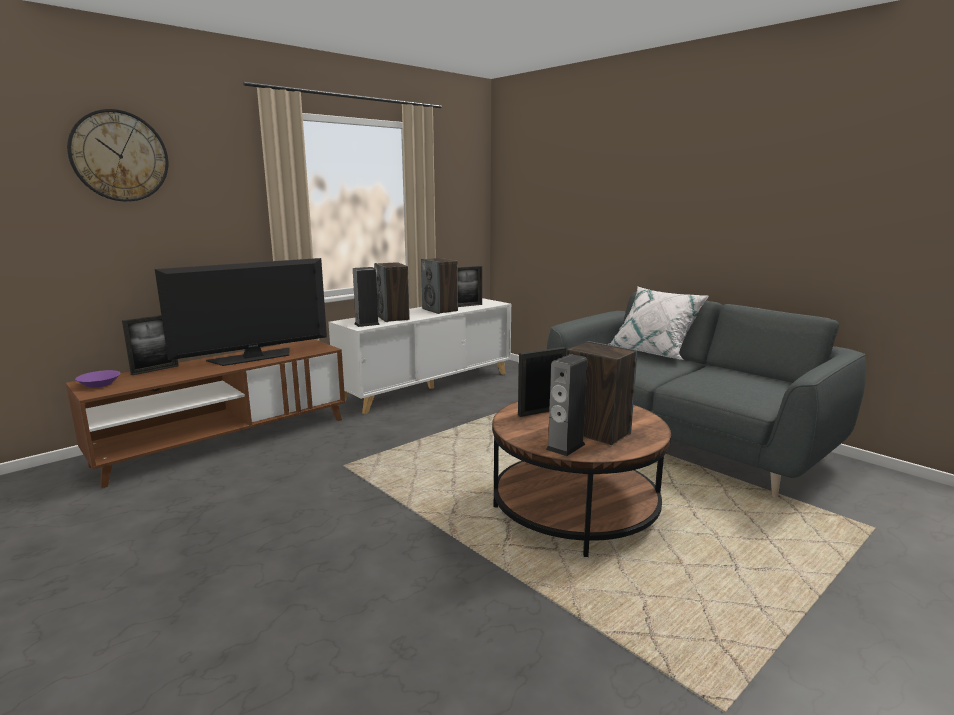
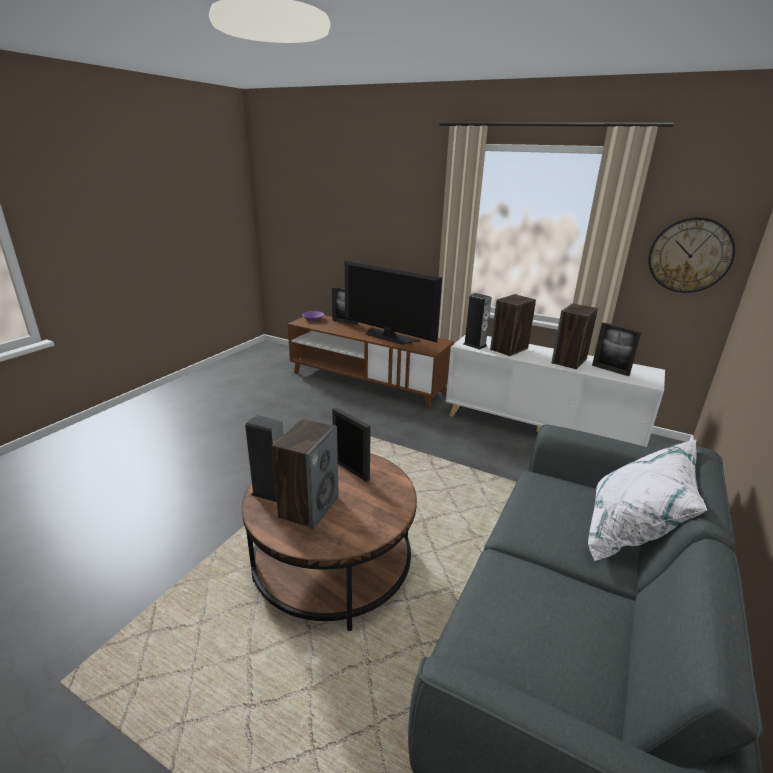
camera: 70 degrees right, 10 degrees up
wall clock [67,109,168,202] -> wall clock moved to [648,217,735,293]

